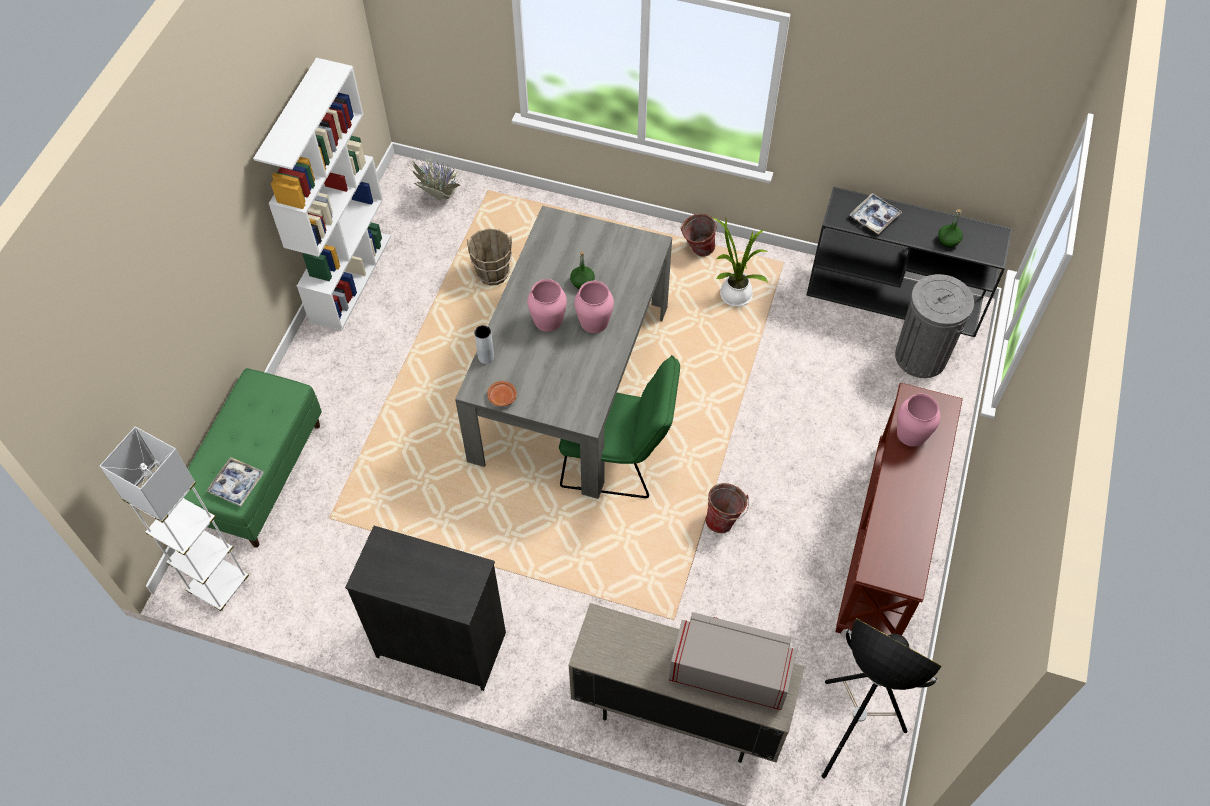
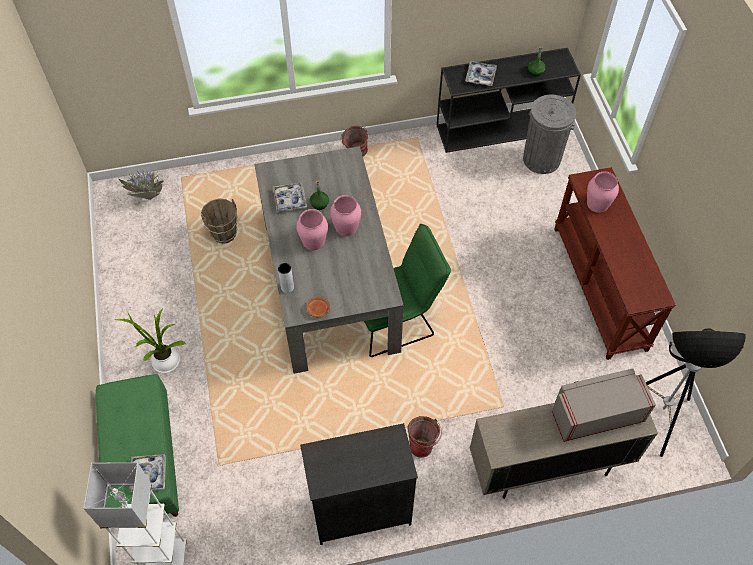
camera: 30 degrees left, 0 degrees up
white bookcase [253,58,391,331] -> none
bucket [705,483,749,533] -> bucket moved to [407,416,442,458]
potted plant [712,217,769,306] -> potted plant moved to [115,308,186,373]
none -> tray [273,183,307,212]

